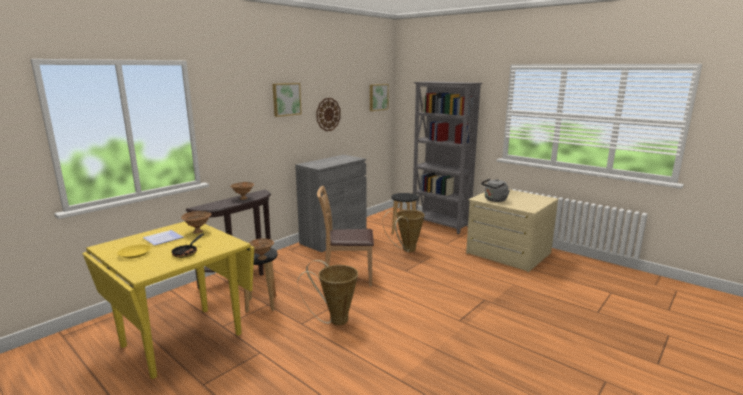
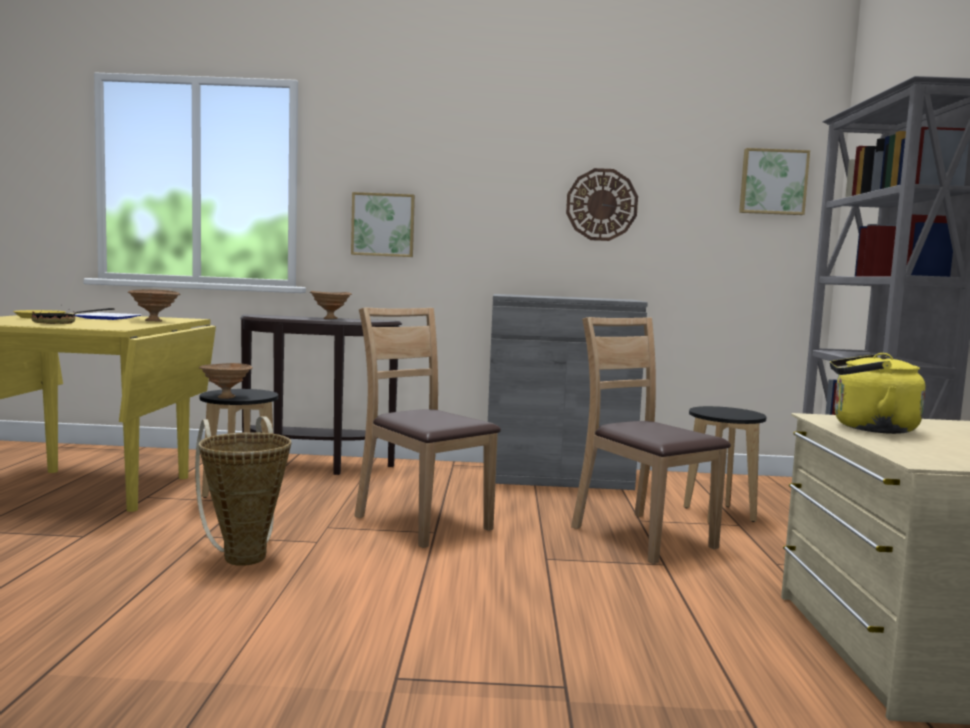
camera: 50 degrees right, 10 degrees down
picture [272,83,302,117] -> picture moved to [351,192,415,257]
basket [383,210,425,252] -> brown chair [571,317,731,564]
grey kettle [481,178,510,202] -> yellow kettle [830,353,925,434]

